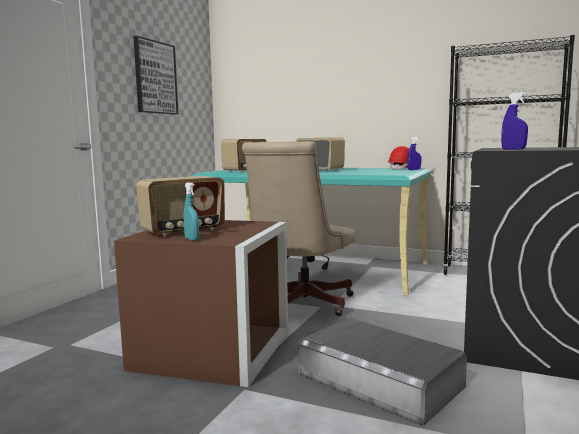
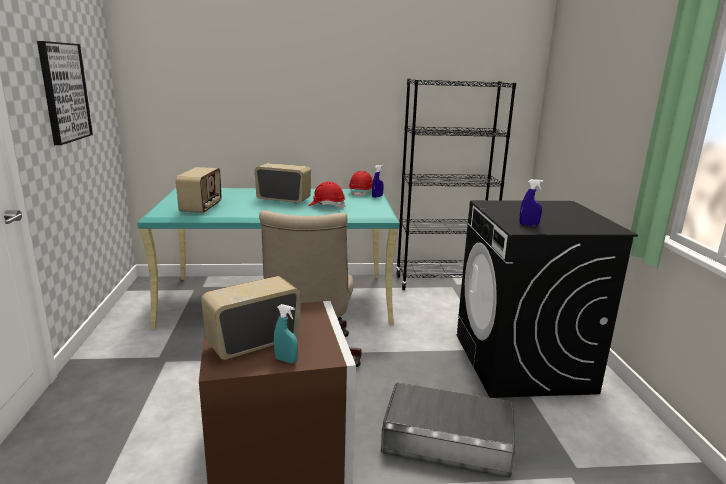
camera: 30 degrees left, 10 degrees up
radio [136,176,225,237] -> radio turned 150 degrees counterclockwise [201,276,301,360]
none -> red hard hat [309,181,346,208]

